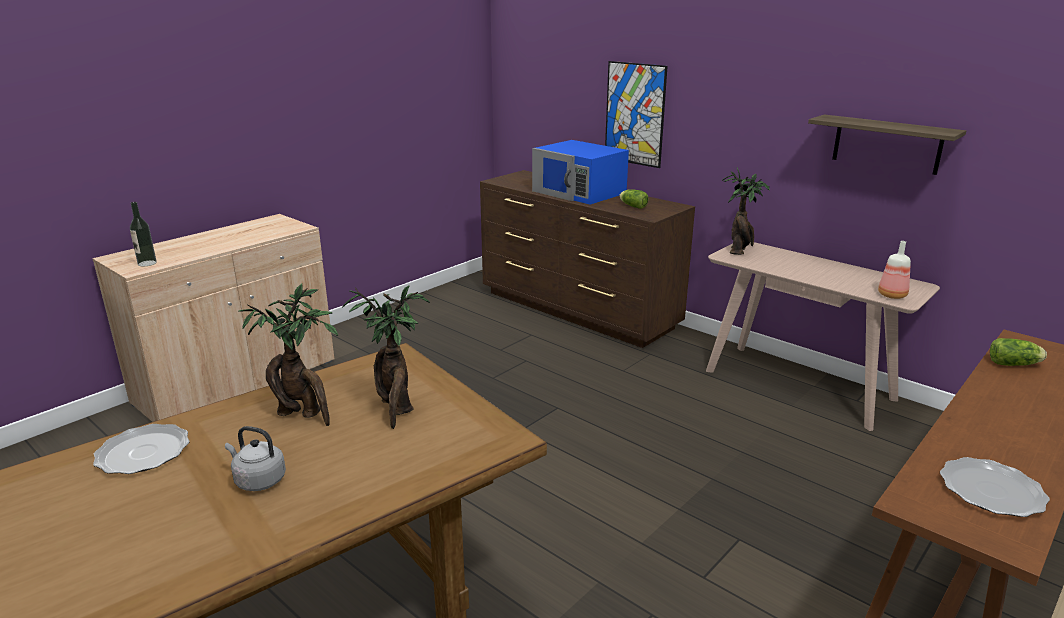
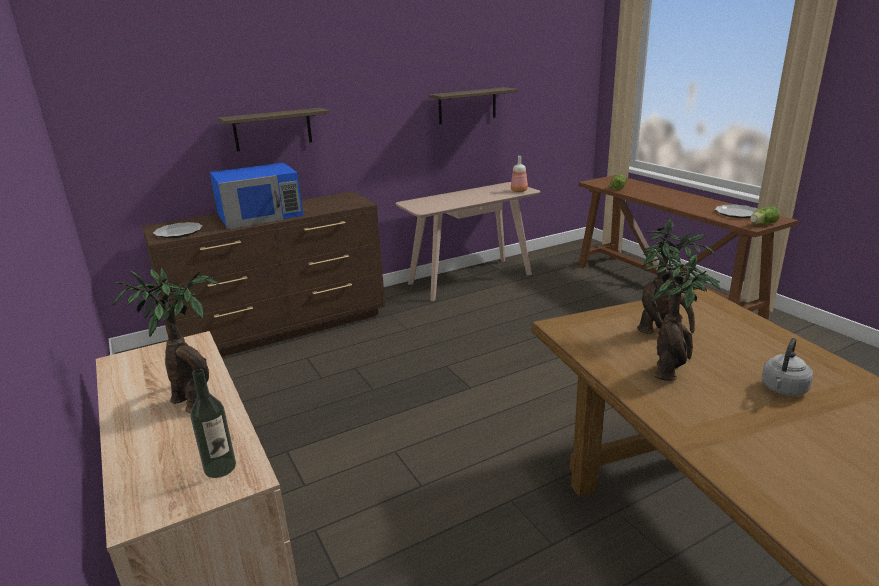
camera: 70 degrees left, 0 degrees up
plate [93,424,190,474] -> plate moved to [153,222,203,238]
picture [605,61,668,168] -> shelf [218,108,329,152]
lettuce [619,189,648,209] -> lettuce moved to [750,206,780,225]
potted plant [722,168,770,255] -> potted plant moved to [113,268,220,414]

